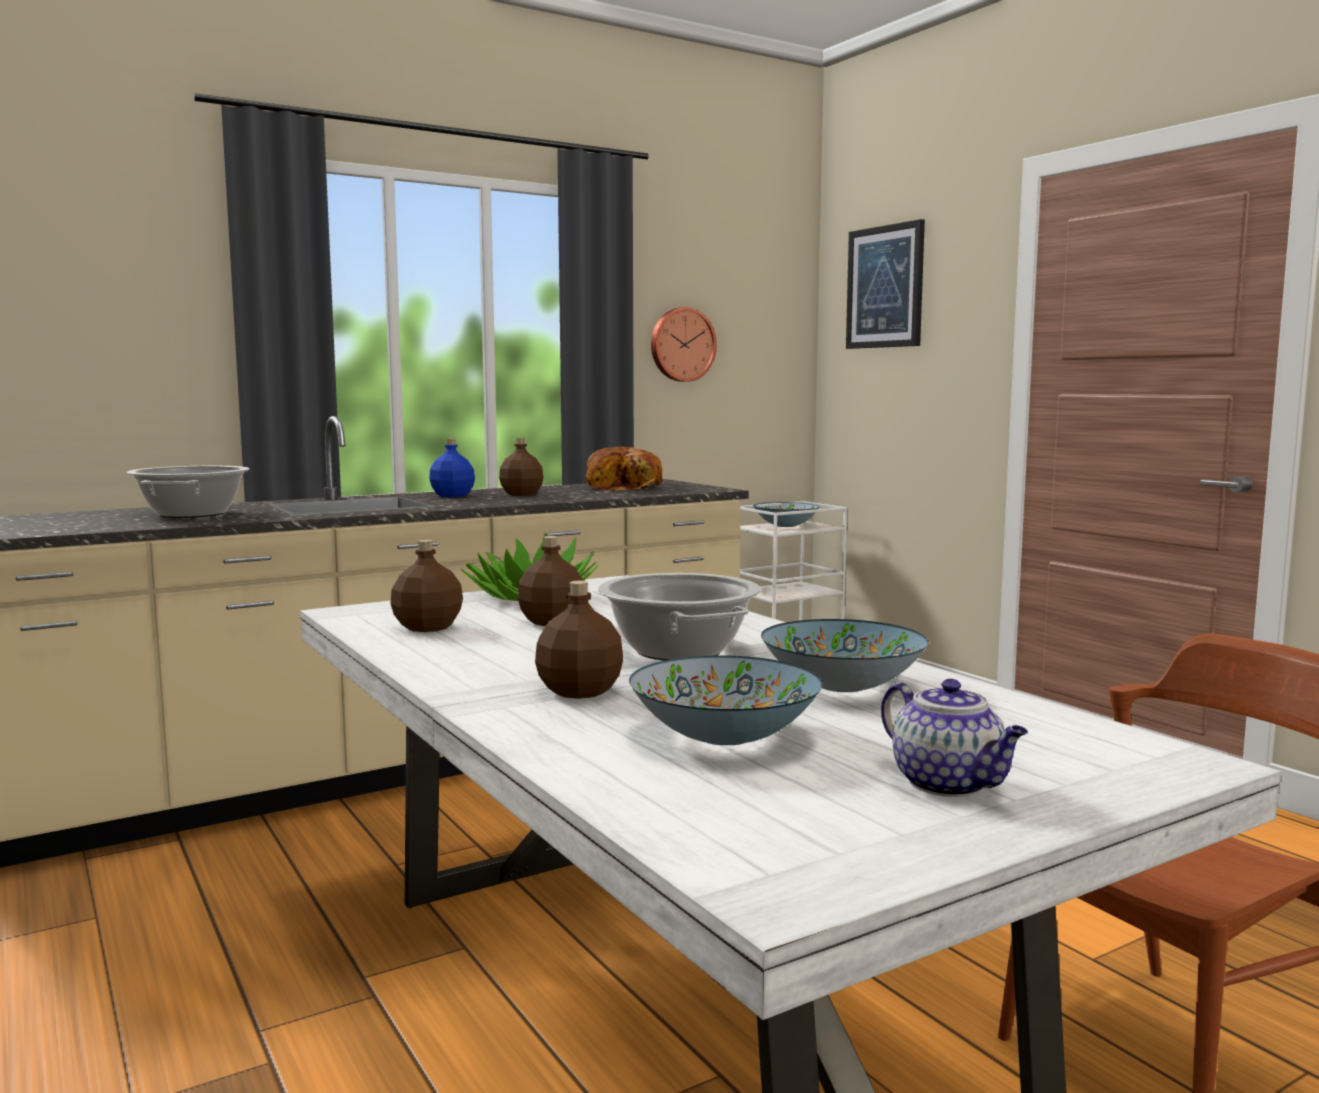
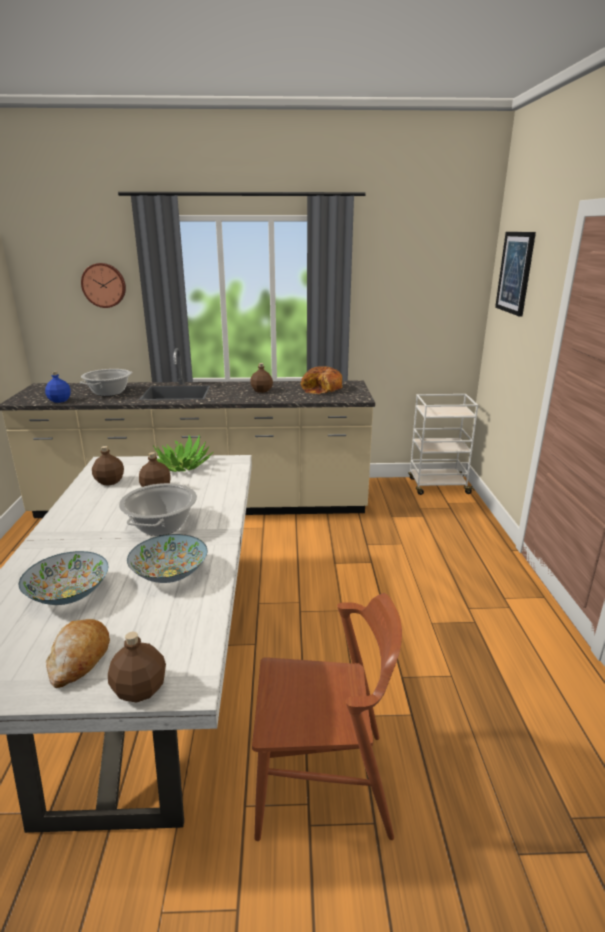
camera: 30 degrees right, 15 degrees up
blue bottle [429,438,475,497] -> blue bottle moved to [45,371,71,403]
brown bottle [535,581,623,699] -> brown bottle moved to [108,631,166,703]
wall clock [651,307,717,382] -> wall clock moved to [81,263,126,308]
bowl [753,502,820,527] -> none
teapot [881,679,1028,797] -> bread [46,619,110,688]

